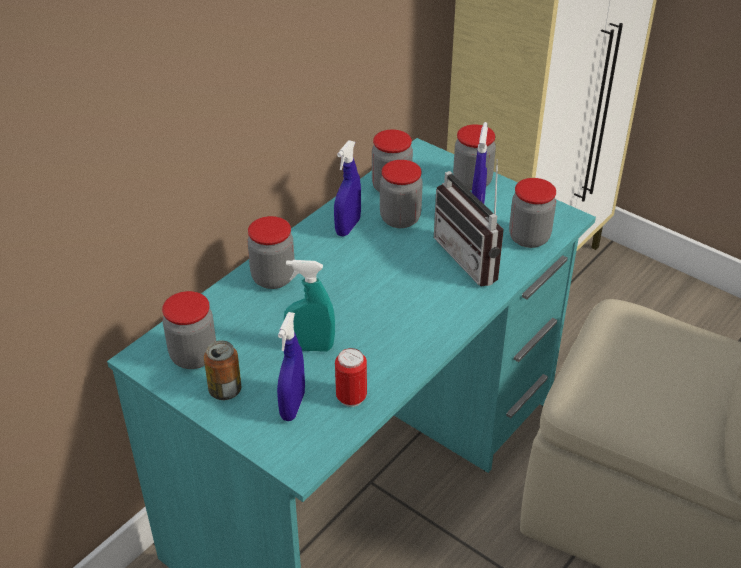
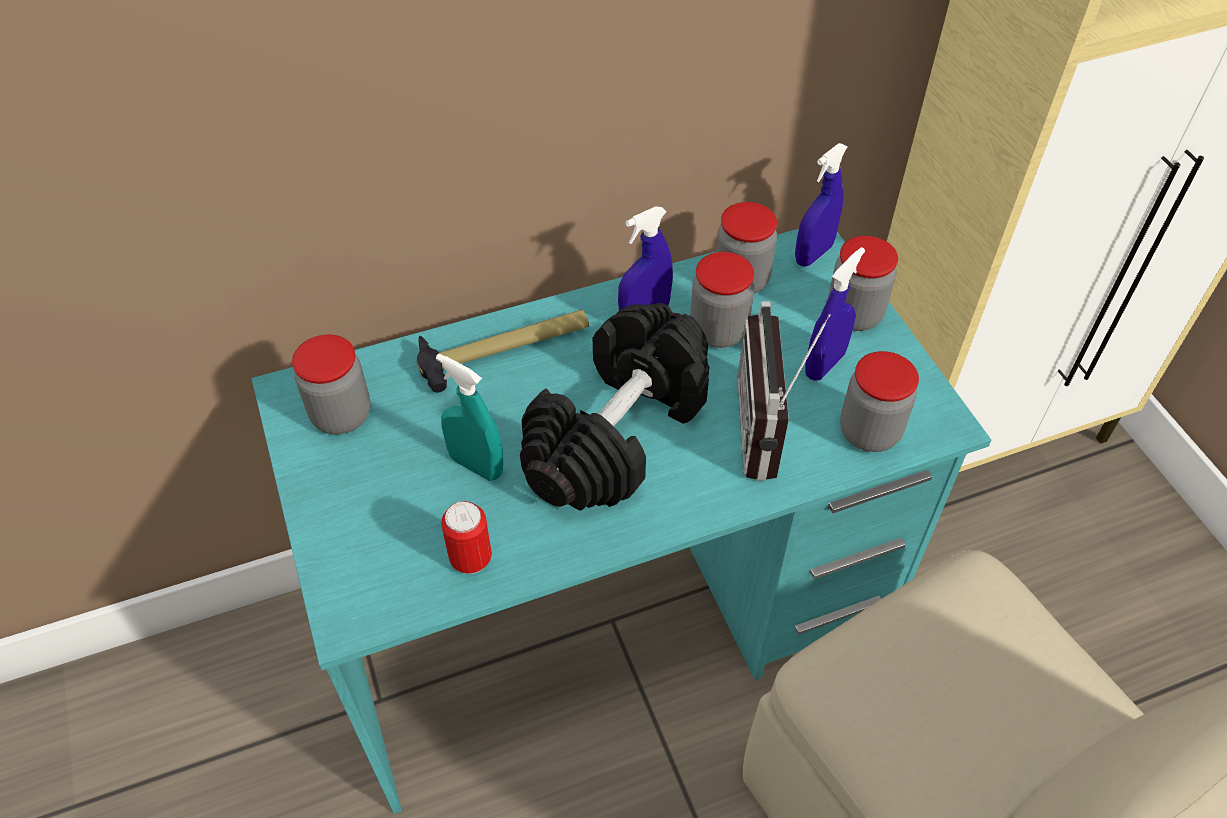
camera: 30 degrees right, 10 degrees up
can [204,340,241,400] -> none
jar [247,216,295,289] -> hammer [417,310,589,393]
blue spray bottle [277,312,305,421] -> blue spray bottle moved to [795,143,847,267]
none -> black dumbbell [520,303,709,510]

